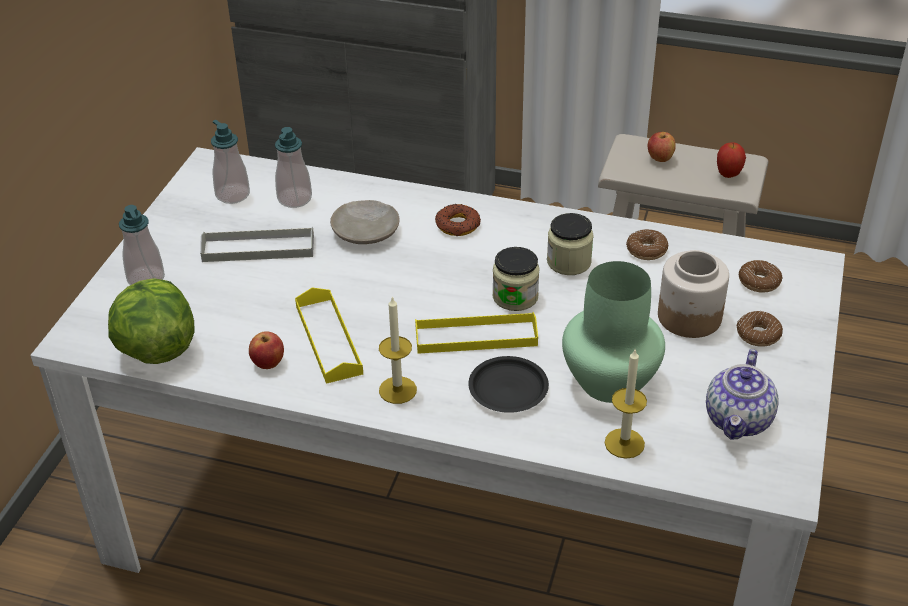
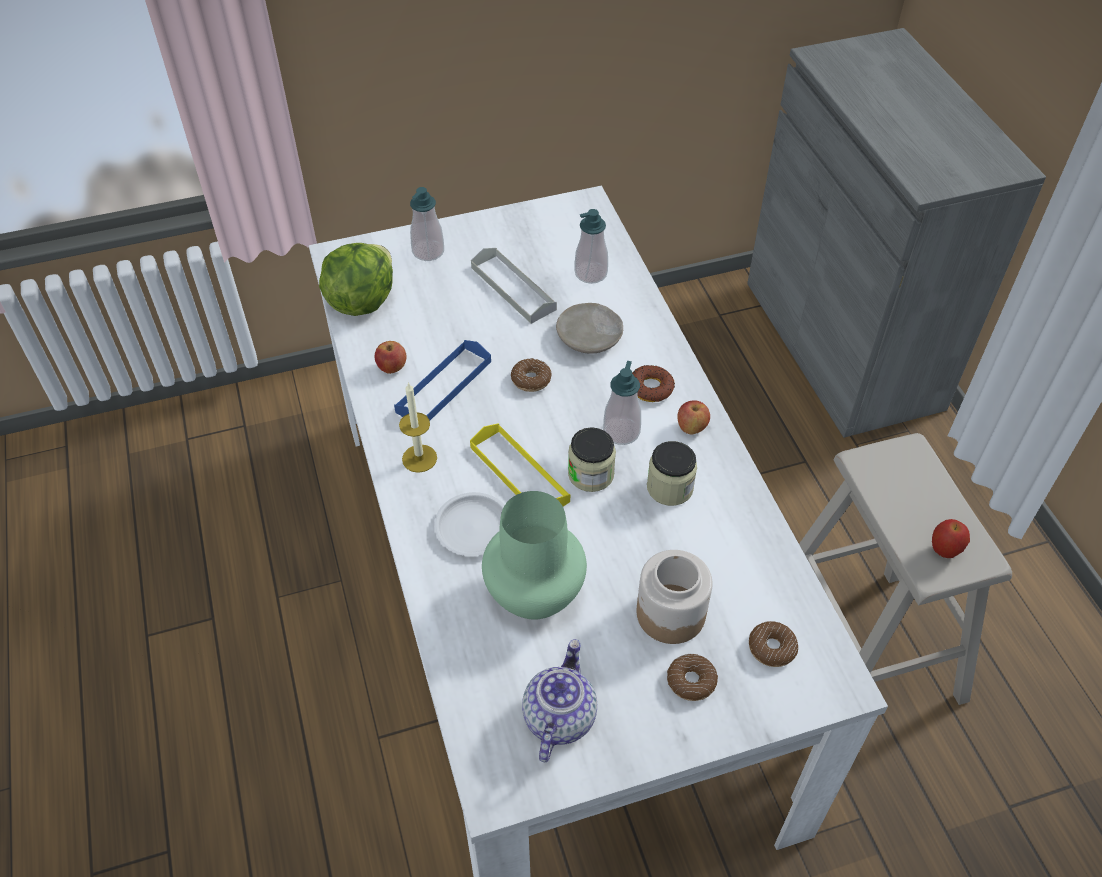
camera: 55 degrees right, 10 degrees up
soap dispenser [211,120,250,204] -> soap dispenser moved to [603,361,641,445]
yellow tray [295,288,363,384] -> blue tray [394,340,491,420]
black plate [468,356,549,413] -> white plate [434,492,504,556]
candle [605,350,647,459] -> none
donut [626,229,669,260] -> donut moved to [511,358,552,392]
apple [648,132,676,162] -> apple moved to [677,400,710,434]
teapot [706,349,779,440] -> teapot turned 120 degrees clockwise [522,639,597,762]

